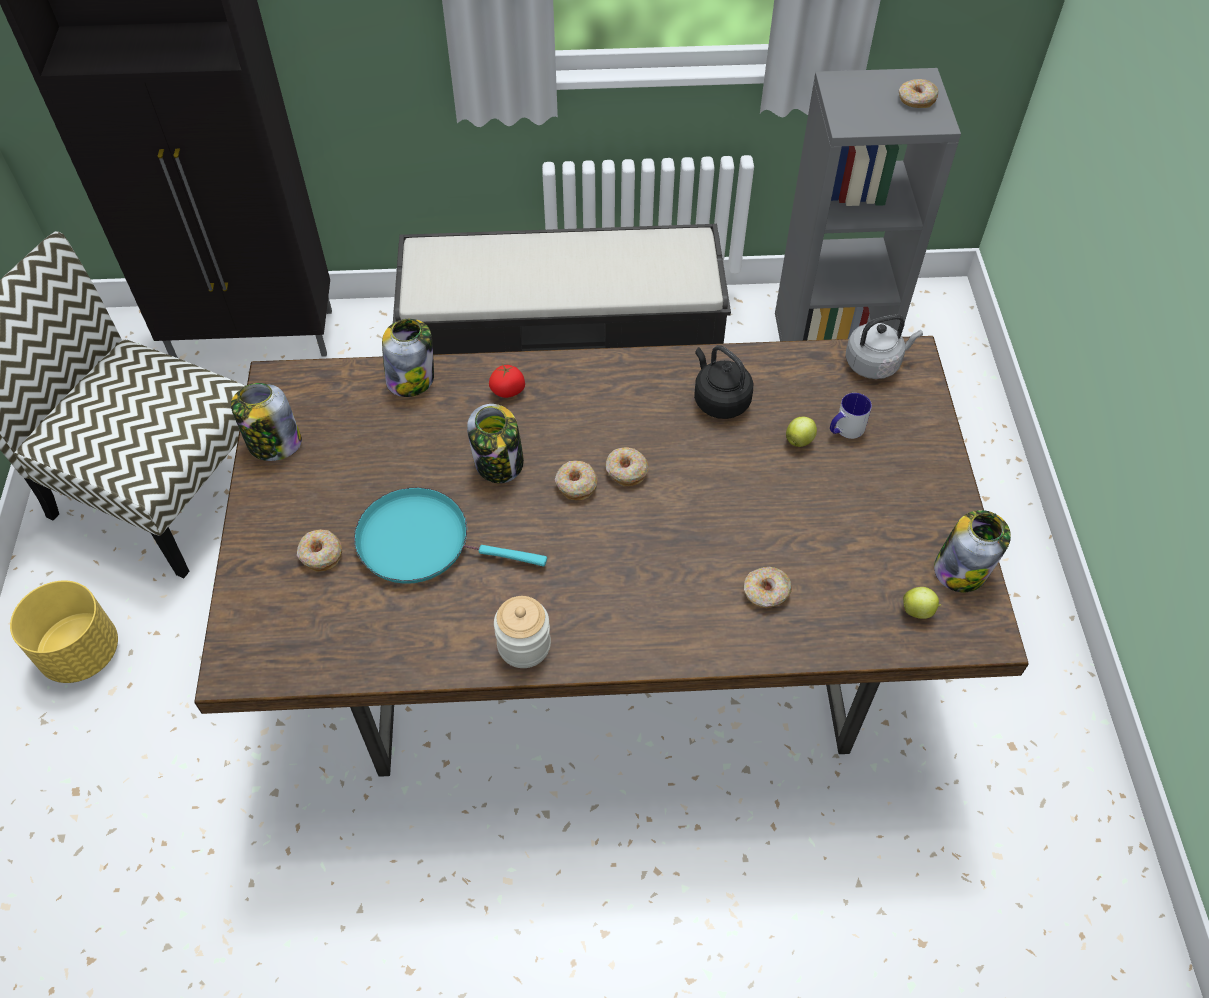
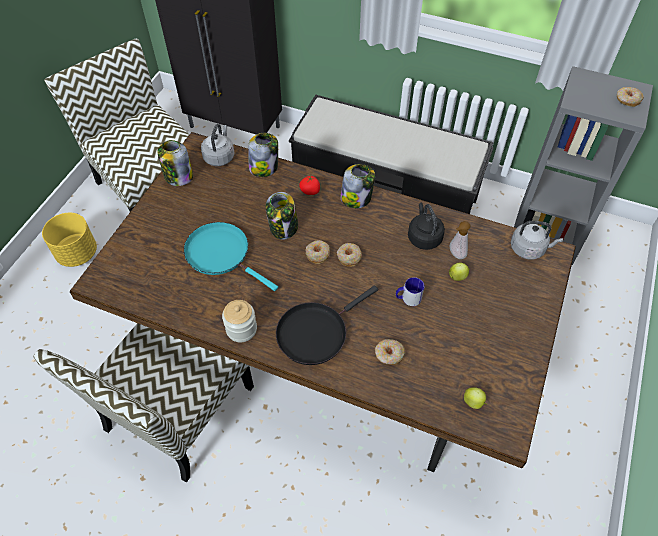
camera: 25 degrees right, 0 degrees up
donut [297,529,342,572] -> none
mug [830,393,872,439] -> mug moved to [396,277,424,306]
jar [934,510,1011,592] -> jar moved to [340,164,375,208]
none -> chair [33,323,254,483]
none -> grey kettle [201,124,235,166]
none -> black frying pan [276,285,378,365]
none -> soap dispenser [450,221,471,259]

